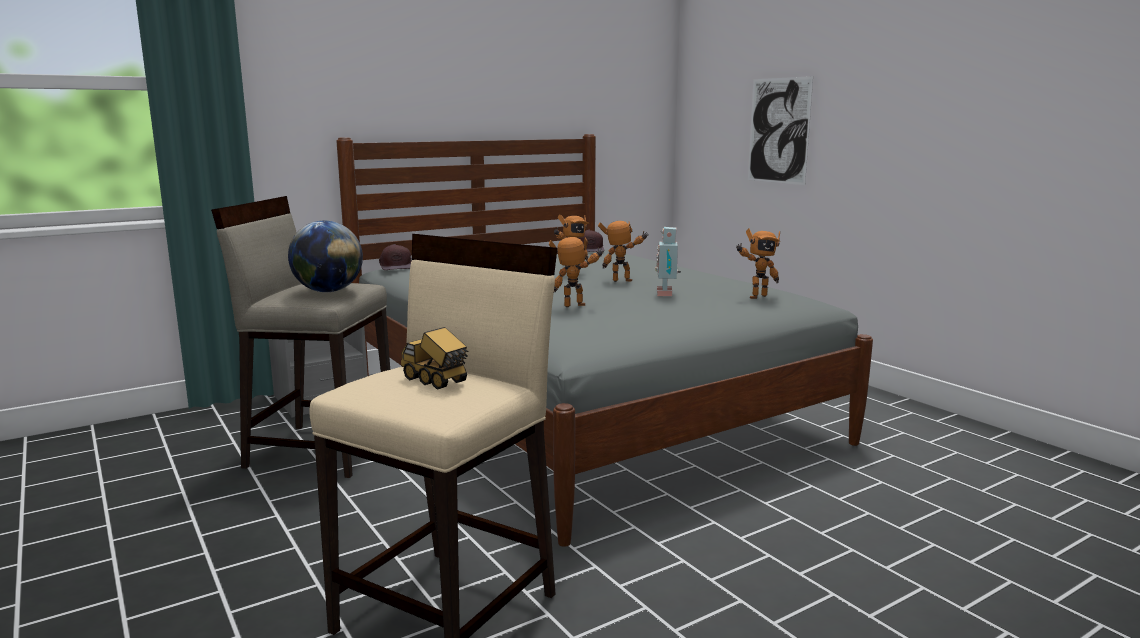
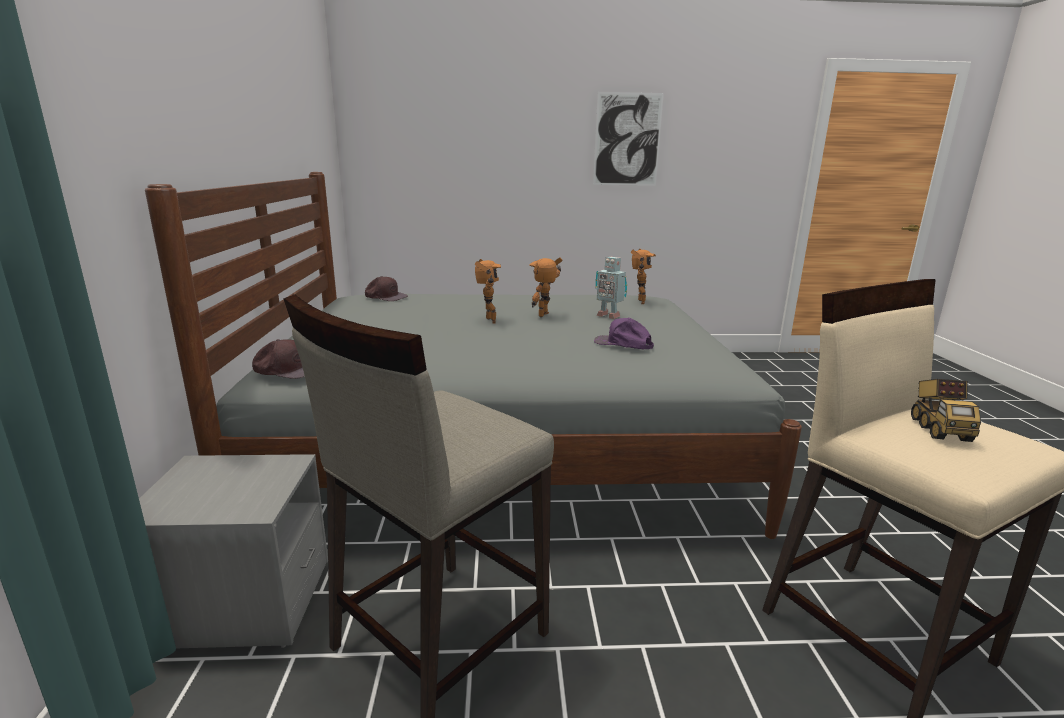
camera: 60 degrees left, 5 degrees up
globe [288,221,363,292] -> none
toy truck [401,327,468,389] -> toy truck turned 60 degrees counterclockwise [911,379,981,442]
toy robot [549,237,604,307] -> purple cap [594,318,654,350]
picture [748,76,813,185] -> picture moved to [593,92,664,186]

